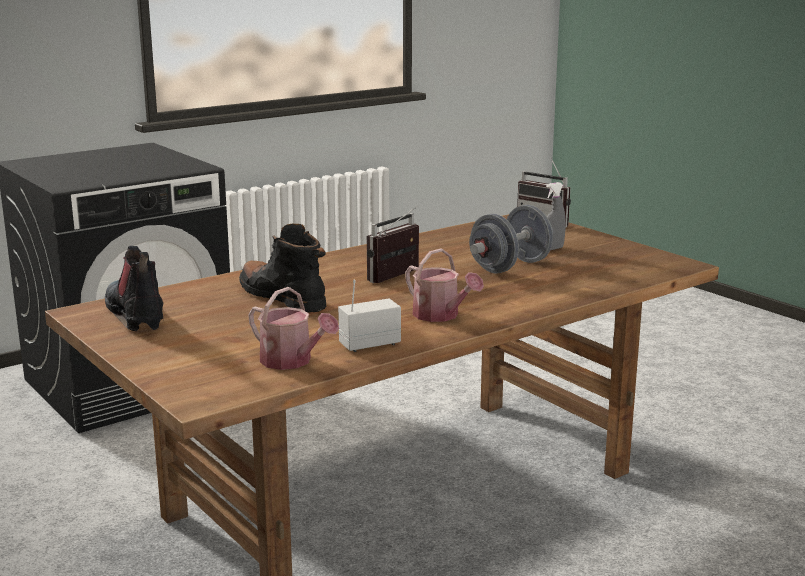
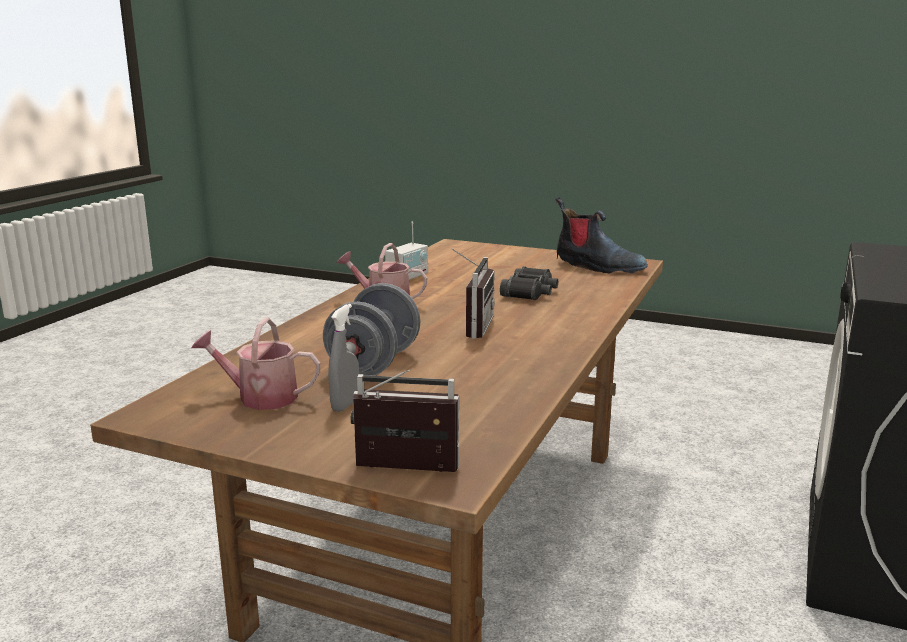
camera: 150 degrees right, 0 degrees up
black boot [239,224,326,313] -> black binoculars [500,266,558,300]
watering can [248,287,339,370] -> watering can moved to [191,318,320,410]

